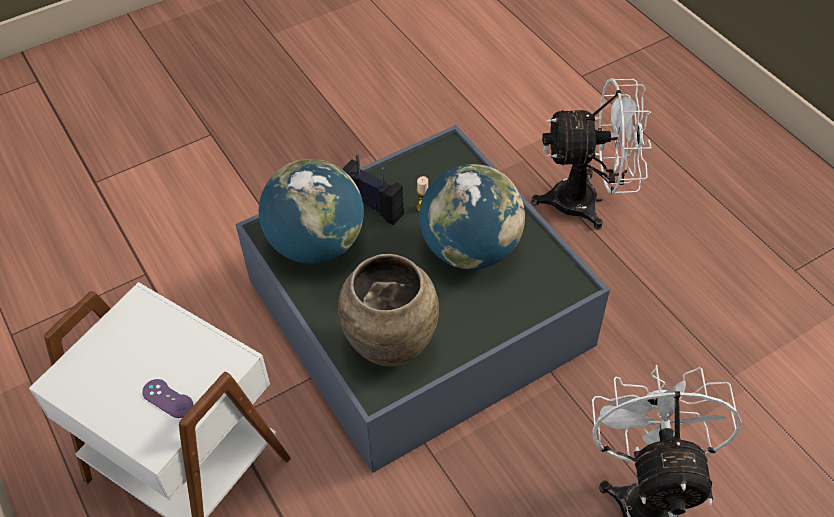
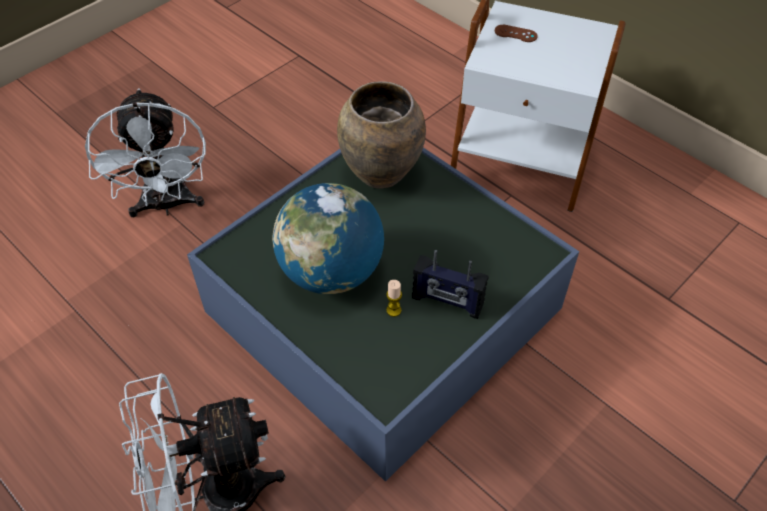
camera: 165 degrees right, 0 degrees up
purple game controller [142,379,193,418] -> brown game controller [495,25,537,42]
globe [259,159,364,264] -> none

